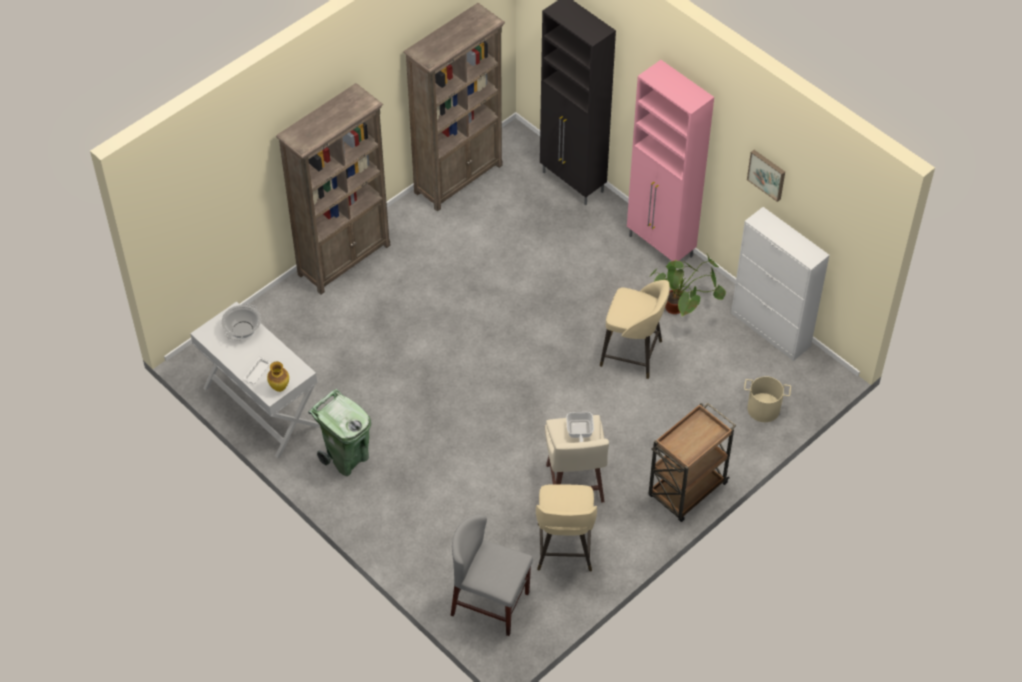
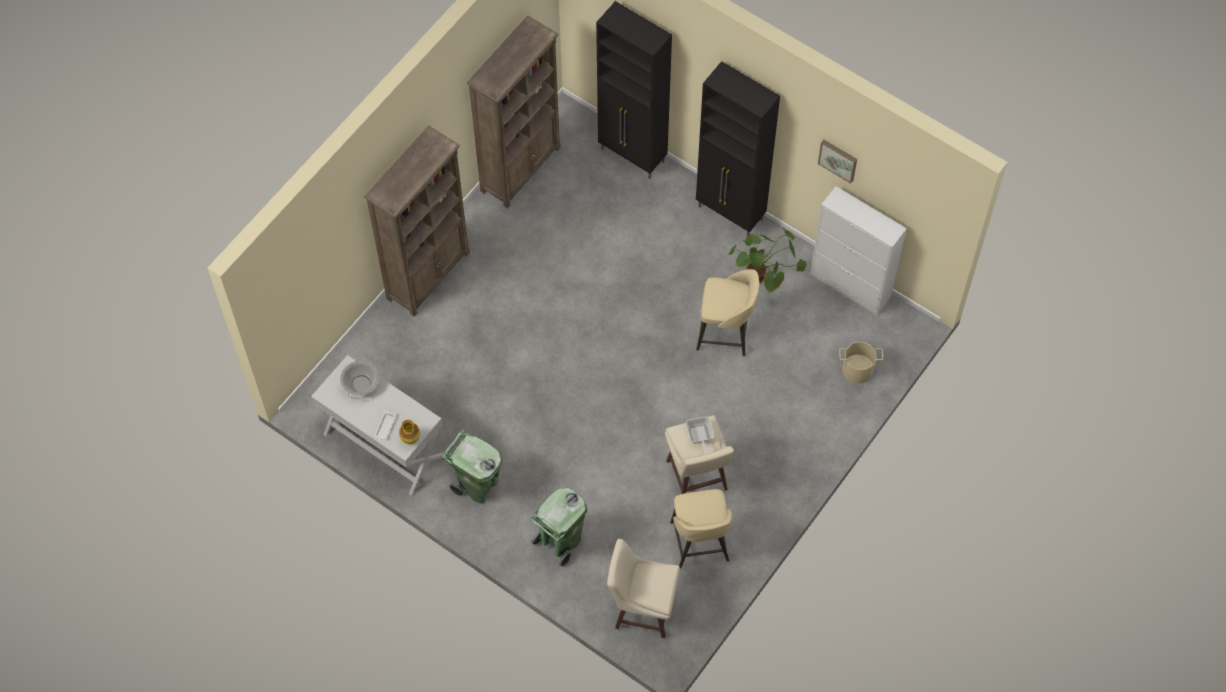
camera: 10 degrees left, 10 degrees up
grey chair [451,514,533,636] -> beige stool [607,539,680,638]
pink cabinet [627,60,714,268] -> black cabinet [696,61,780,236]
brown cart [649,402,736,522] -> none
none -> green trash can [530,488,587,566]

